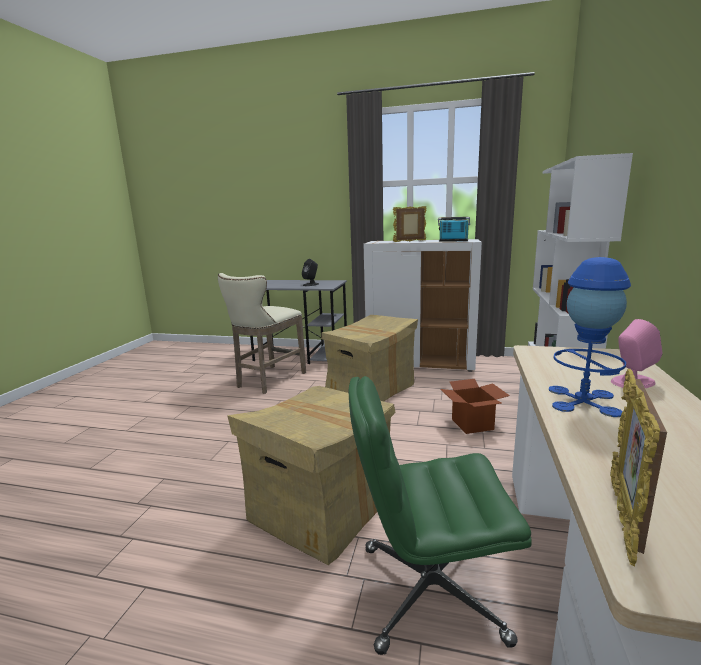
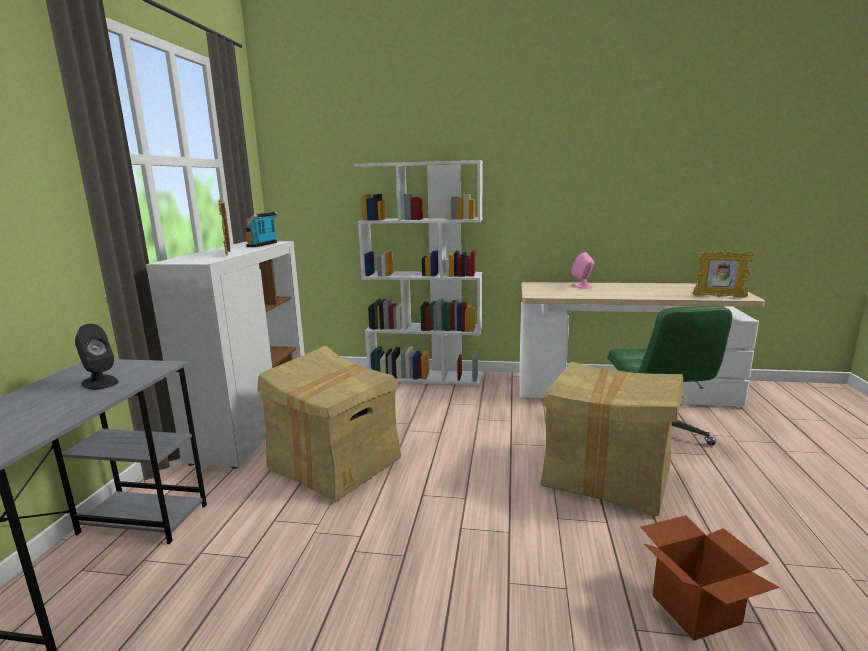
camera: 95 degrees left, 0 degrees up
beige stool [218,273,306,394] -> none
cardboard box [440,379,510,434] -> cardboard box moved to [641,515,780,641]
blue table lamp [549,257,631,417] -> none

